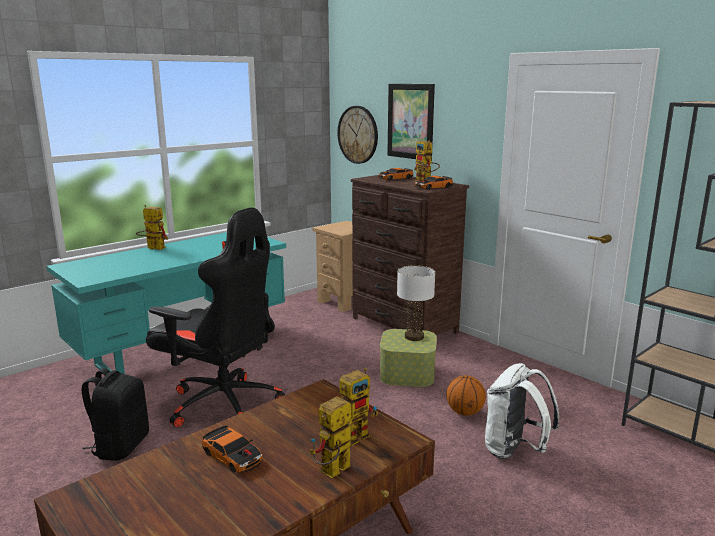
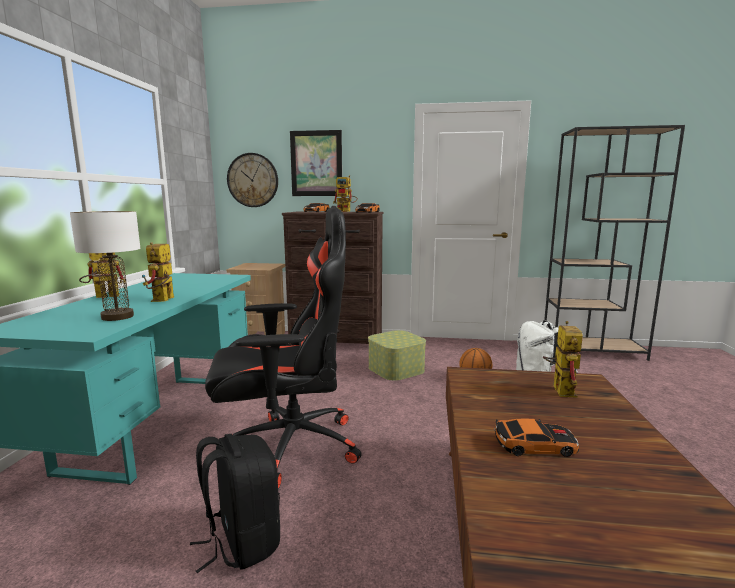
camera: 40 degrees left, 5 degrees down
toy robot [310,397,351,478] -> toy robot moved to [142,242,174,302]
table lamp [397,265,435,341] -> table lamp moved to [70,211,140,321]

